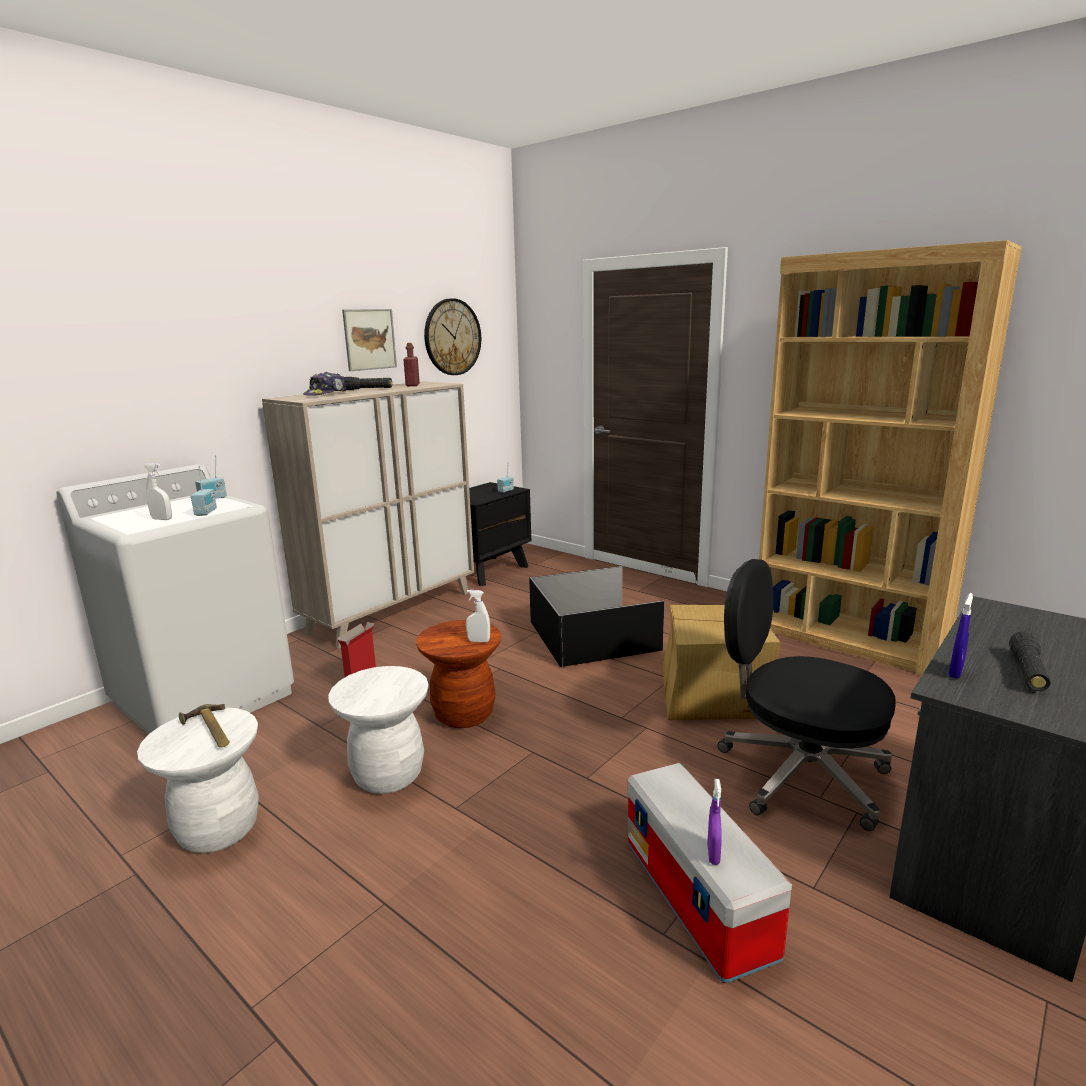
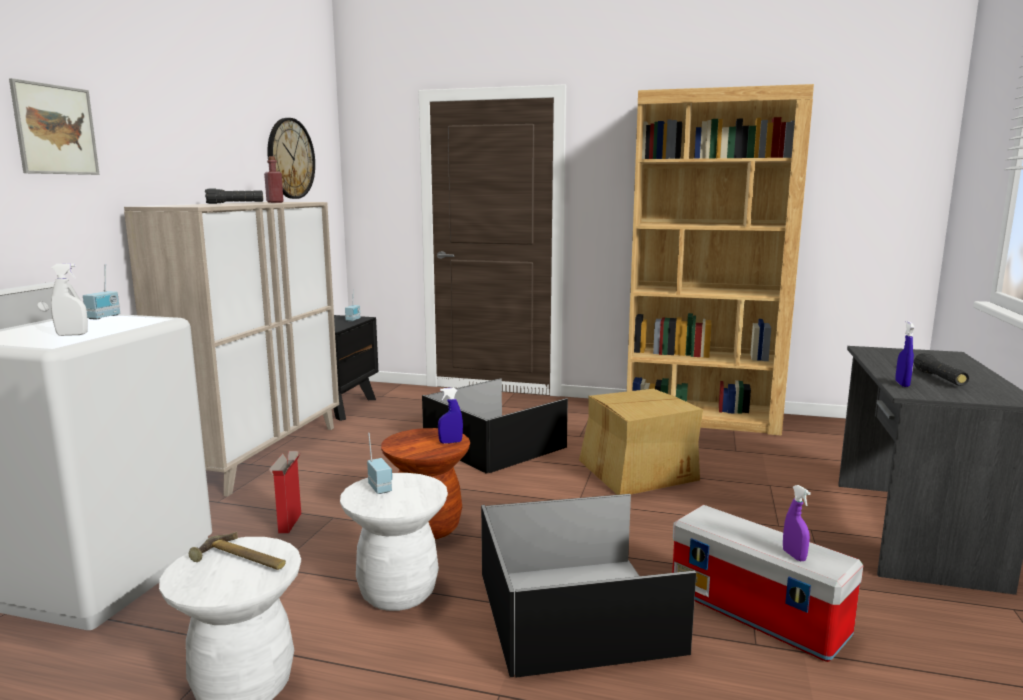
camera: 25 degrees left, 5 degrees down
radio [191,466,217,516] -> radio moved to [367,433,392,494]
cap [303,372,346,396] -> none
picture [342,309,397,371] -> picture moved to [9,78,100,175]
white spray bottle [466,590,490,642] -> blue spray bottle [438,388,463,444]
black office chair [717,559,896,831] -> none
none -> black storage box [481,494,696,678]

